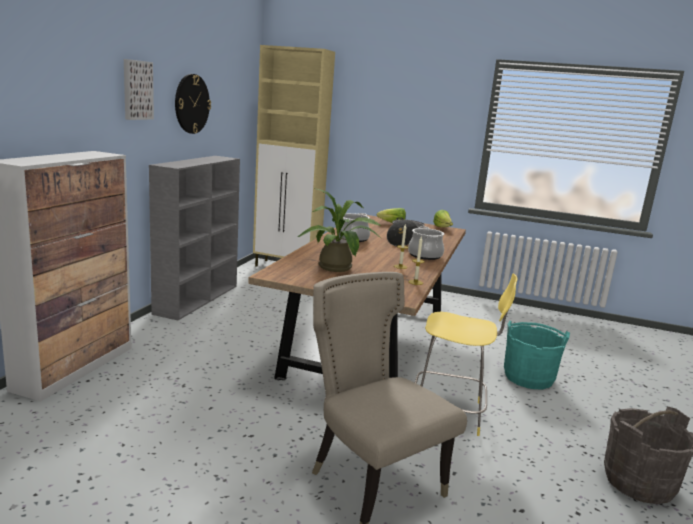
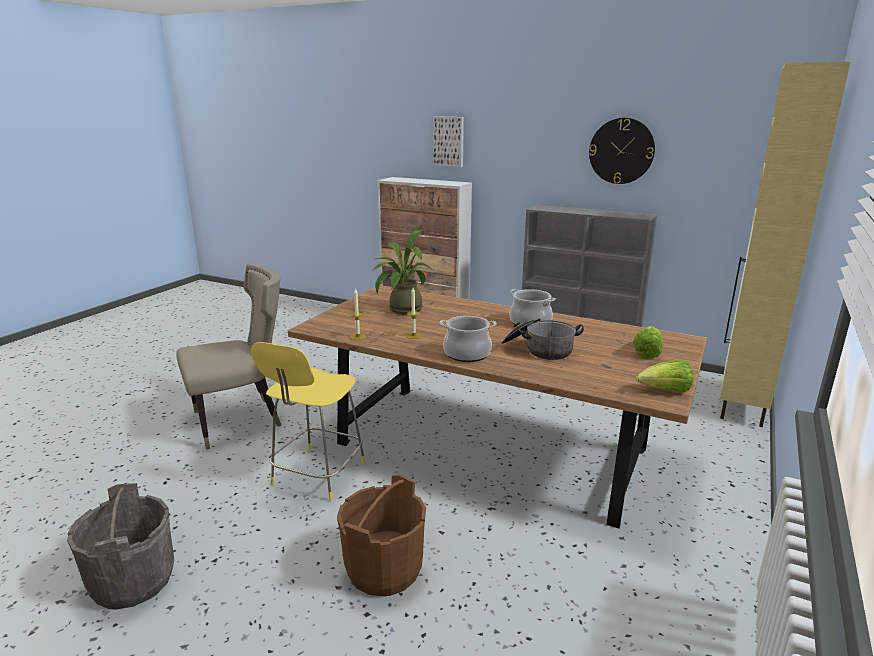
camera: 100 degrees right, 5 degrees up
picture [124,59,154,120] -> picture moved to [433,116,464,167]
turquoise bucket [504,321,570,389] -> brown bucket [337,475,426,597]

